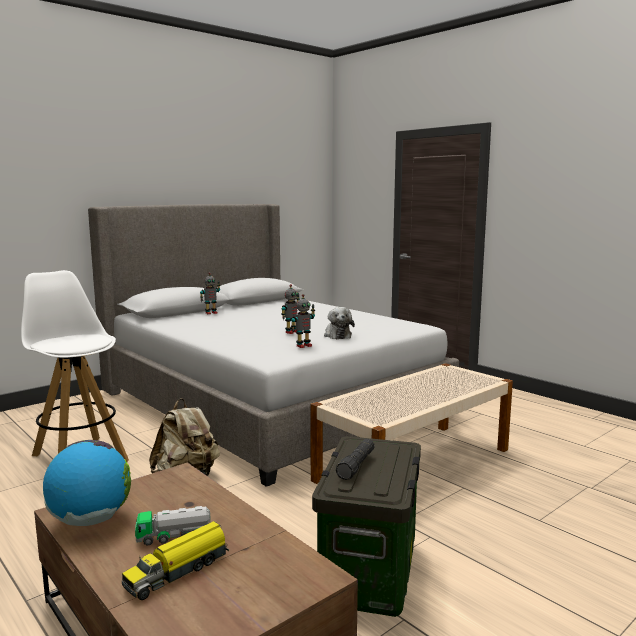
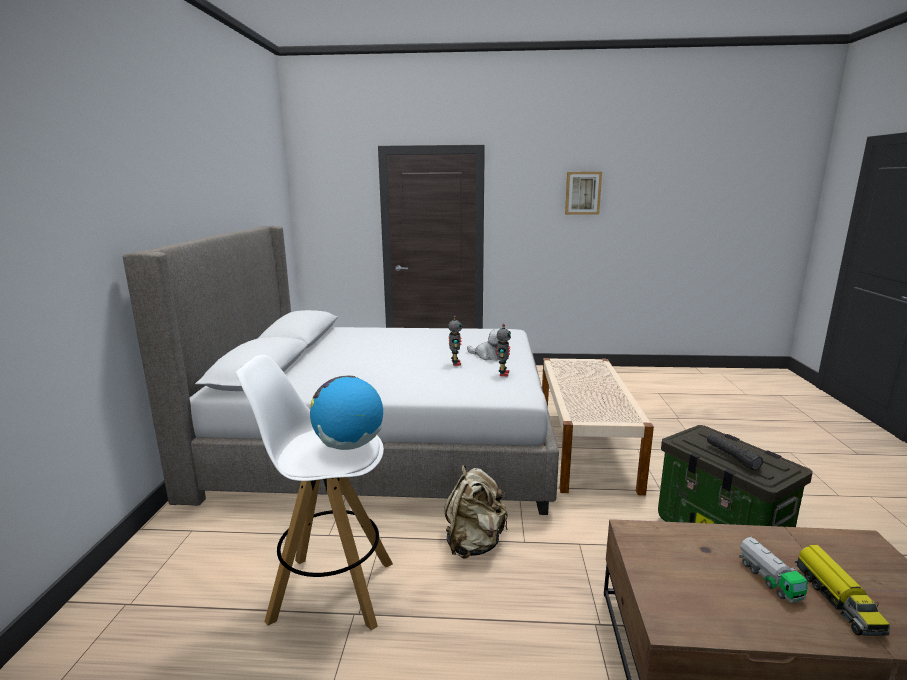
camera: 45 degrees left, 5 degrees up
globe [43,440,131,526] -> globe moved to [310,375,383,450]
toy truck [135,506,211,545] -> toy truck turned 45 degrees counterclockwise [739,537,808,602]
toy robot [200,272,220,314] -> none
none -> picture [565,172,602,215]

